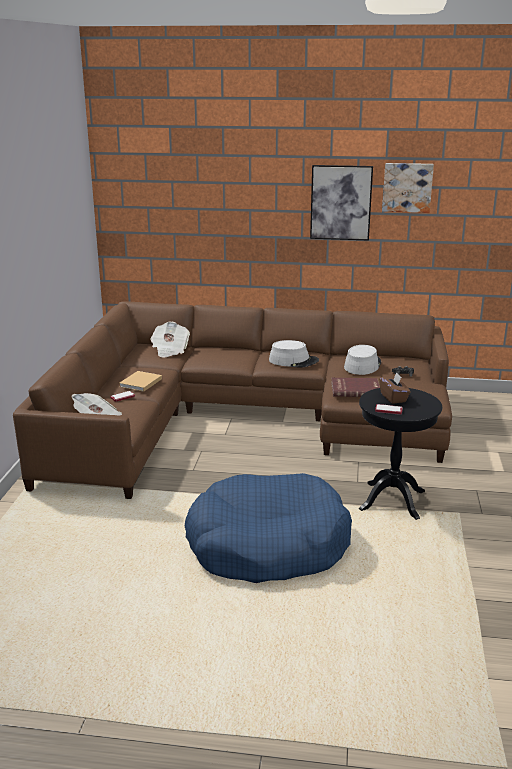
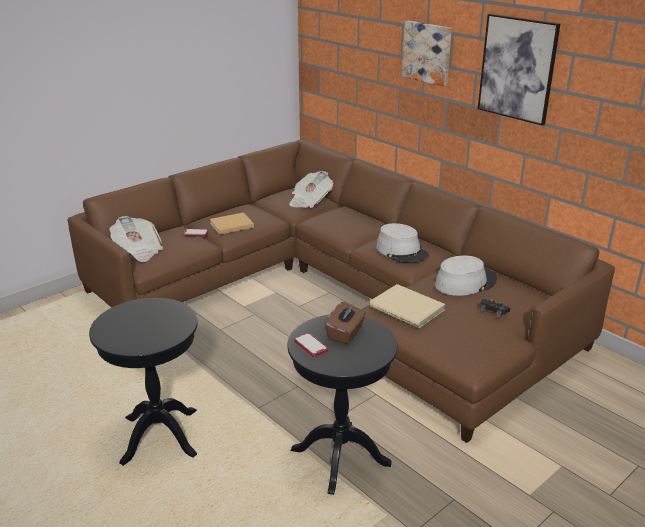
camera: 40 degrees right, 5 degrees up
blue dog bed [185,473,352,583] -> black side table [89,298,198,466]
red book [331,378,380,397] -> beige book [370,284,445,328]
picture [382,163,434,213] -> picture moved to [402,21,452,86]

